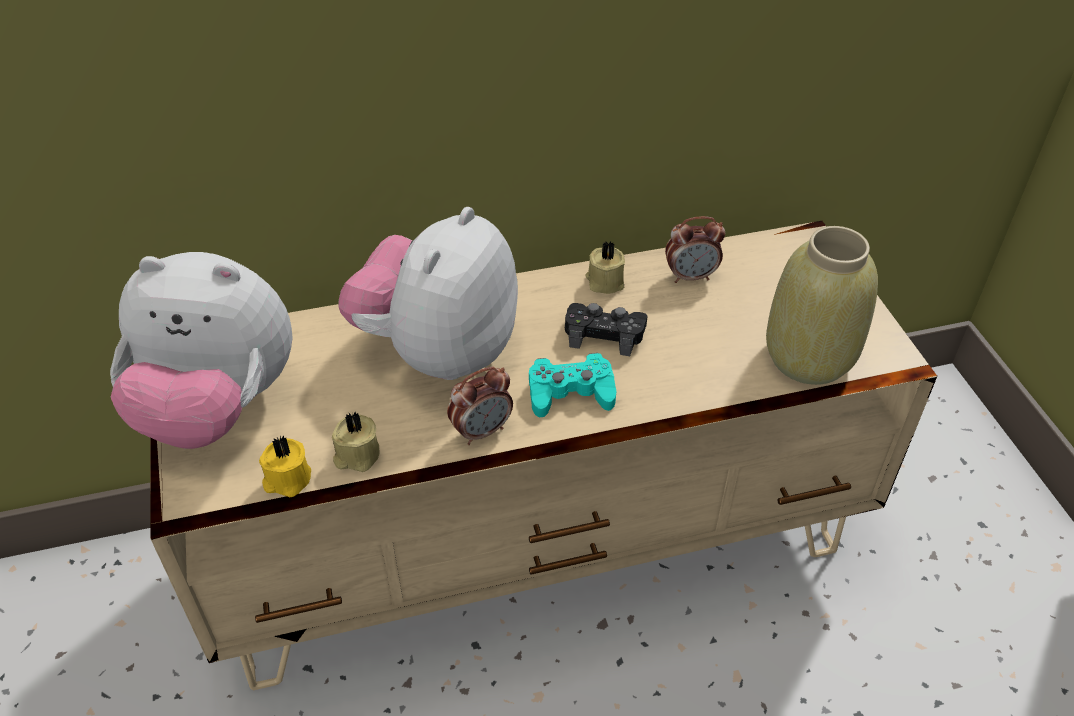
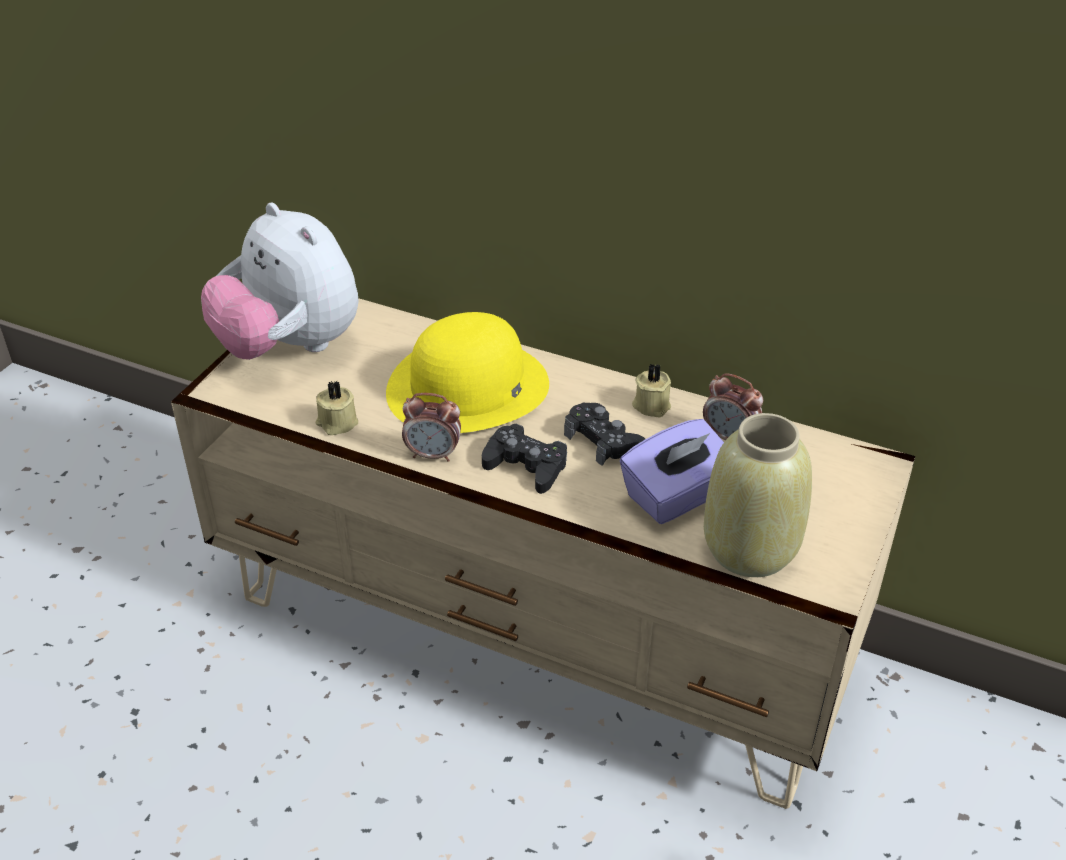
camera: 40 degrees right, 5 degrees down
yellow candle [259,436,311,497] -> none
plush toy [338,207,518,380] -> yellow hat [386,312,549,433]
turquoise game controller [529,353,616,417] -> black game controller [482,424,567,494]
none -> purple tissue box [620,419,724,524]

